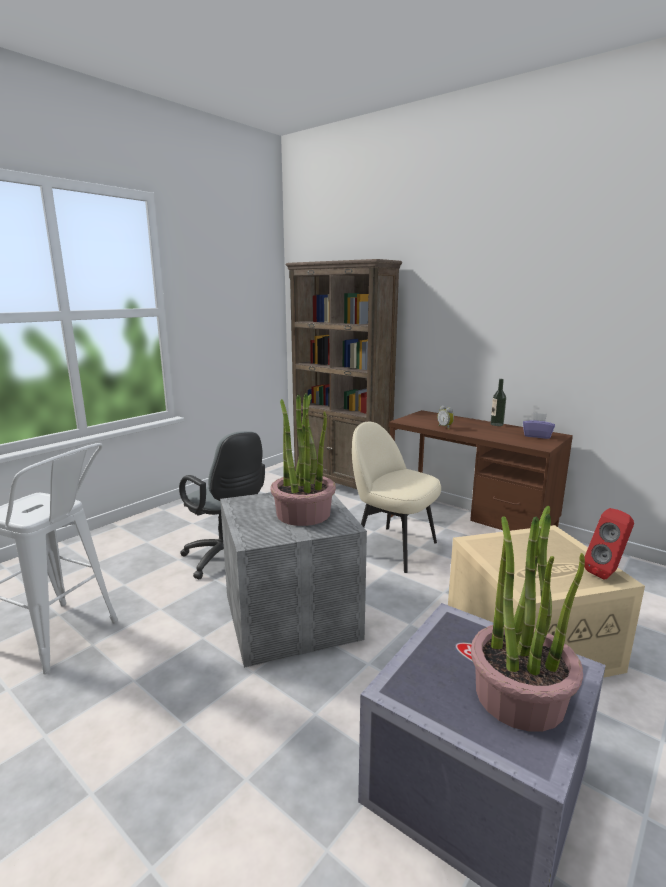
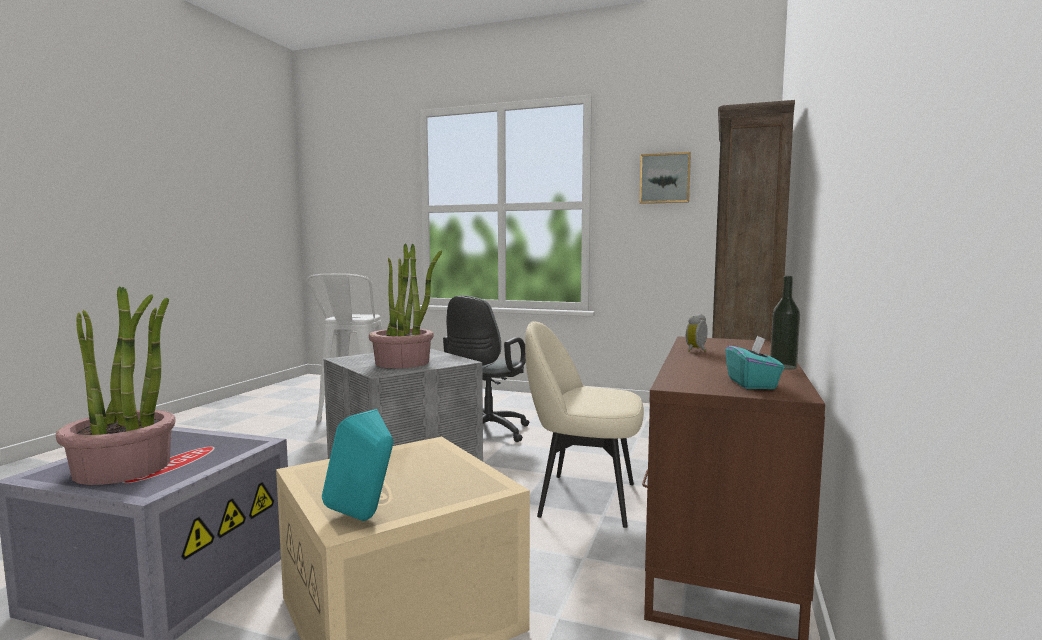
camera: 70 degrees right, 10 degrees down
beige chair [352,422,441,573] -> beige chair turned 90 degrees counterclockwise [525,321,644,528]
purple tissue box [523,413,555,439] -> turquoise tissue box [725,335,784,389]
red speaker [584,508,634,579] -> turquoise speaker [322,409,393,521]
none -> picture [639,152,691,204]

